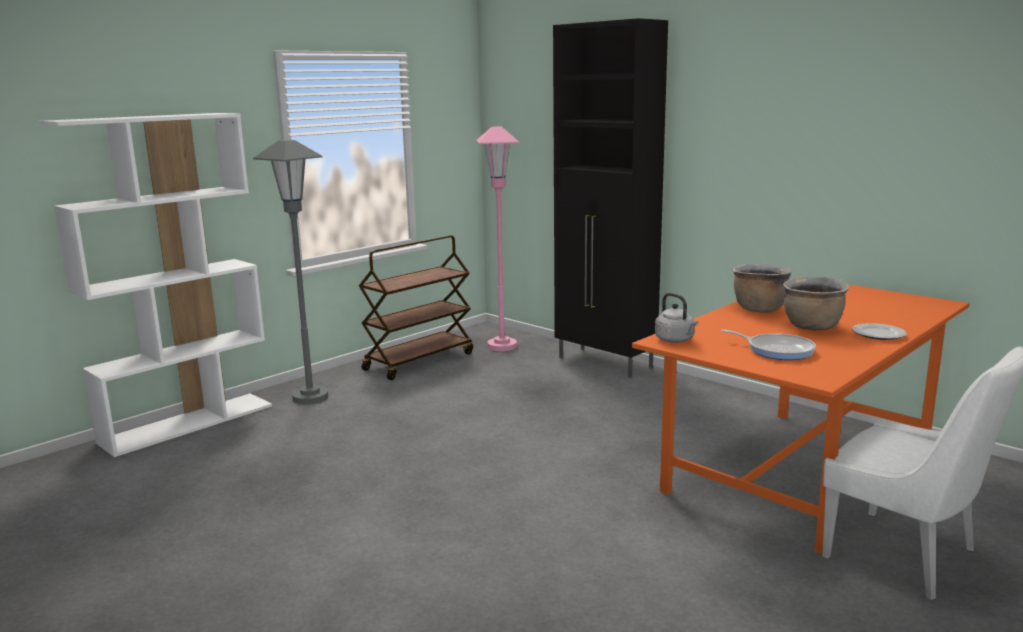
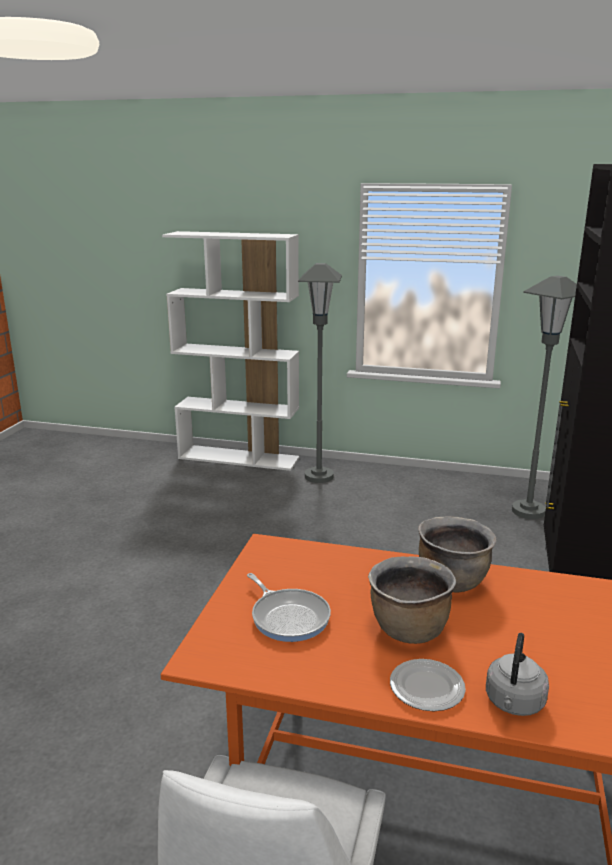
camera: 60 degrees right, 5 degrees up
brown cart [359,235,473,380] -> none
pink floor lamp [476,127,519,351] -> grey floor lamp [512,275,577,519]
grey kettle [655,293,698,343] -> grey kettle moved to [486,633,549,716]
frying pan [721,329,816,360] -> frying pan turned 45 degrees counterclockwise [247,573,331,642]

